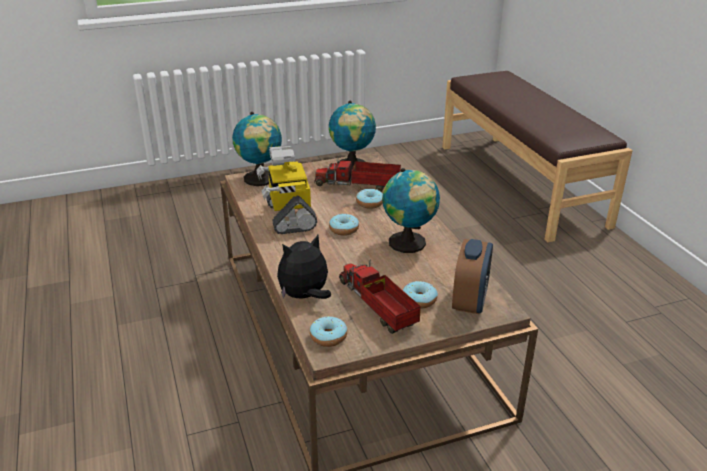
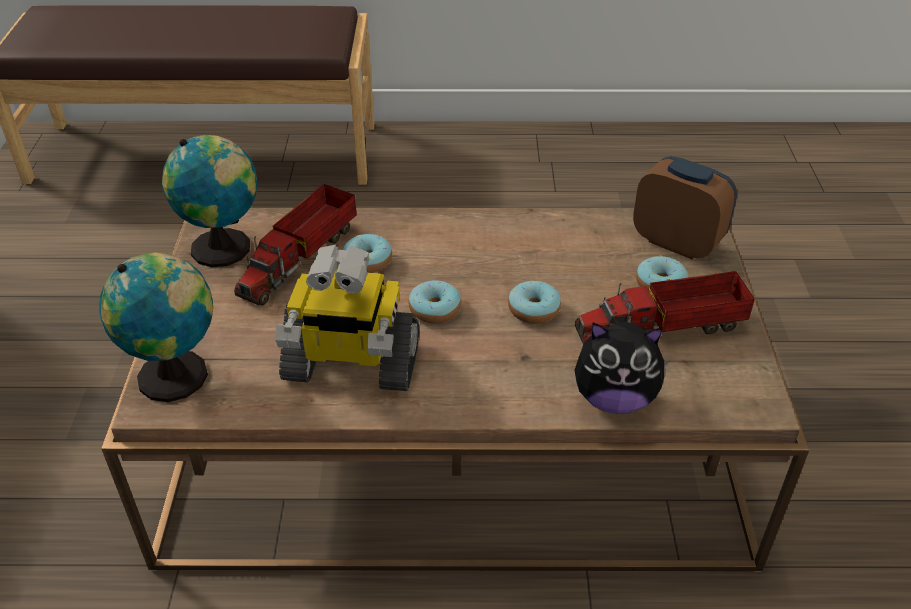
camera: 70 degrees left, 10 degrees up
plush toy [277,235,331,299] -> plush toy turned 75 degrees counterclockwise [574,322,670,414]
donut [310,316,347,347] -> donut moved to [508,281,561,324]
globe [382,168,440,253] -> none

